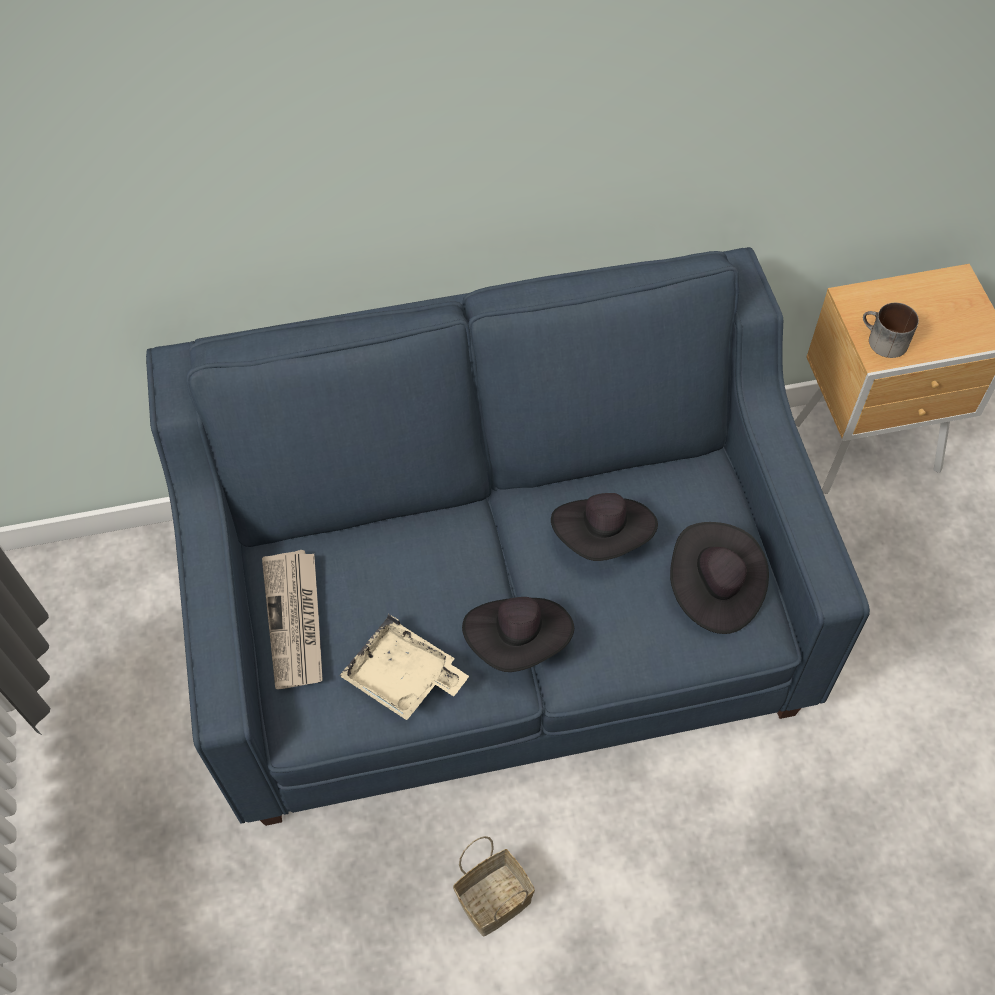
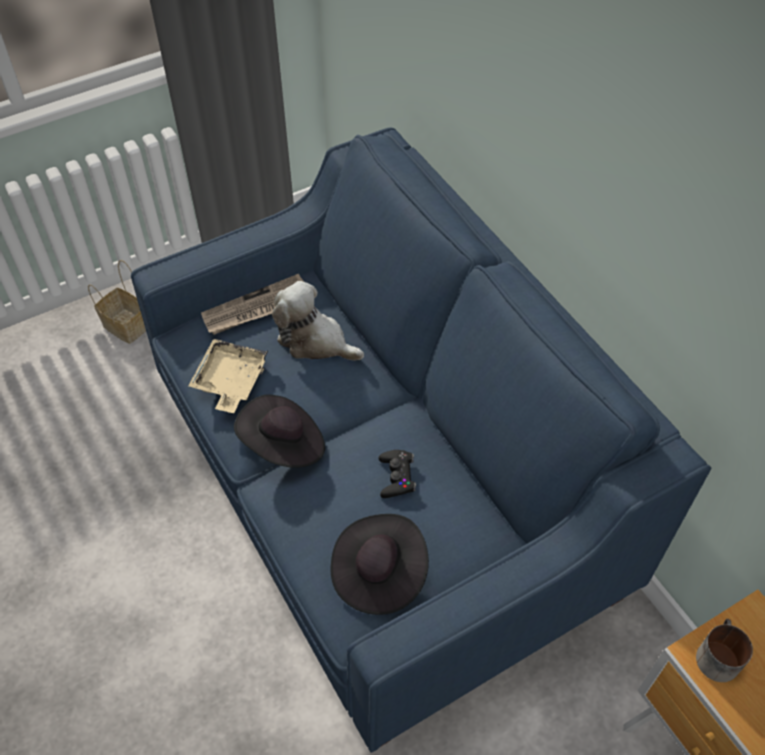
camera: 70 degrees right, 5 degrees down
basket [453,836,535,936] -> basket moved to [88,260,146,344]
black hat [551,493,658,561] -> black game controller [379,450,416,498]
none -> plush toy [272,281,364,361]

